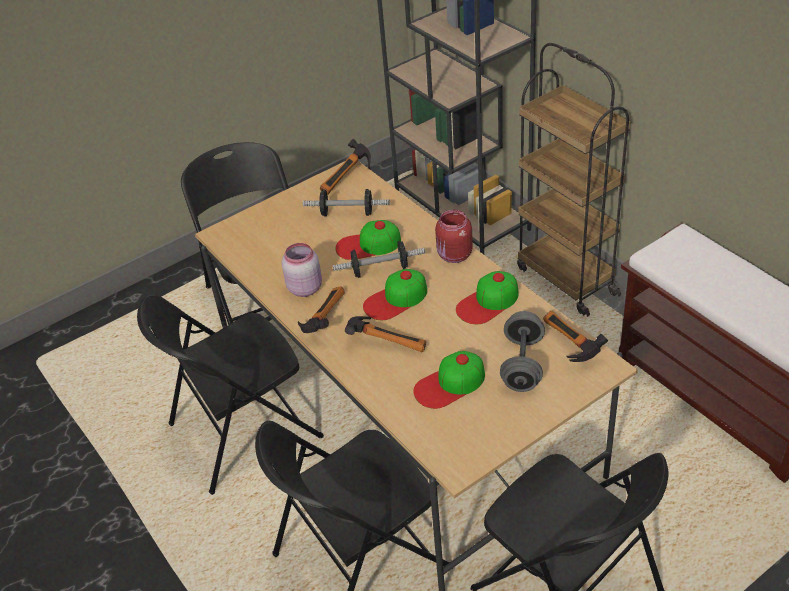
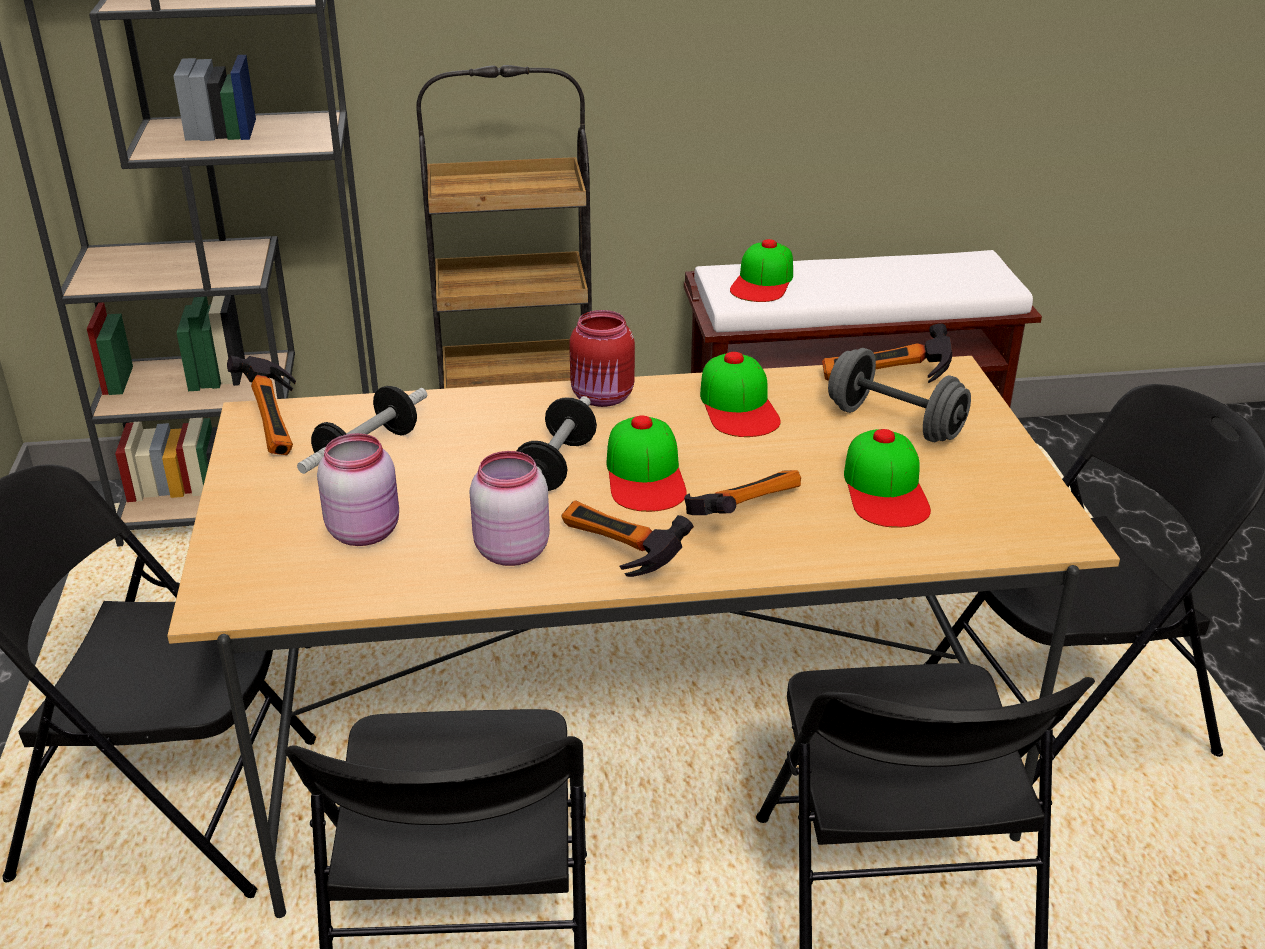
camera: 65 degrees left, 10 degrees down
cap [336,220,401,260] -> cap moved to [730,239,793,302]
none -> pink jar [317,433,399,546]

